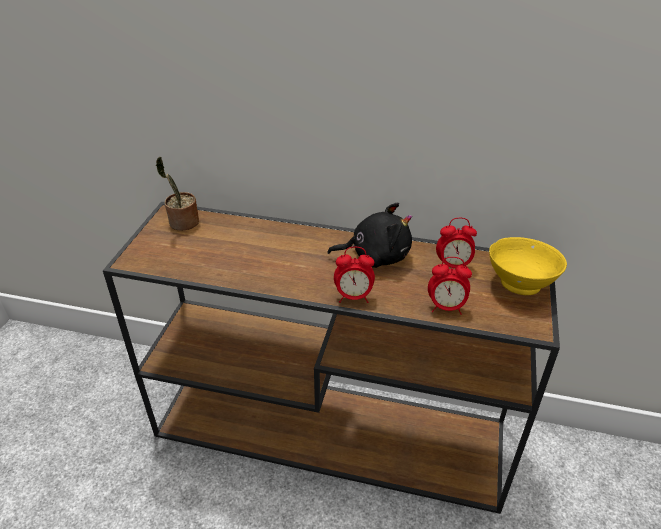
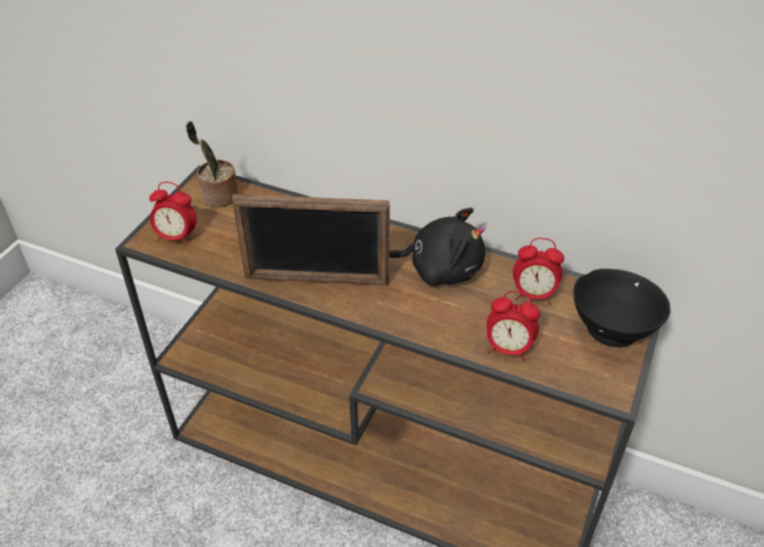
camera: 10 degrees right, 5 degrees up
alarm clock [334,247,375,303] -> alarm clock moved to [149,182,197,246]
yellow bowl [489,237,567,295] -> black bowl [573,269,670,347]
none -> picture frame [232,194,390,285]

